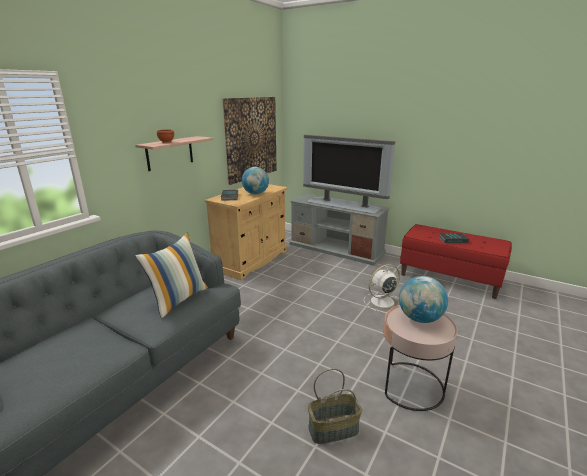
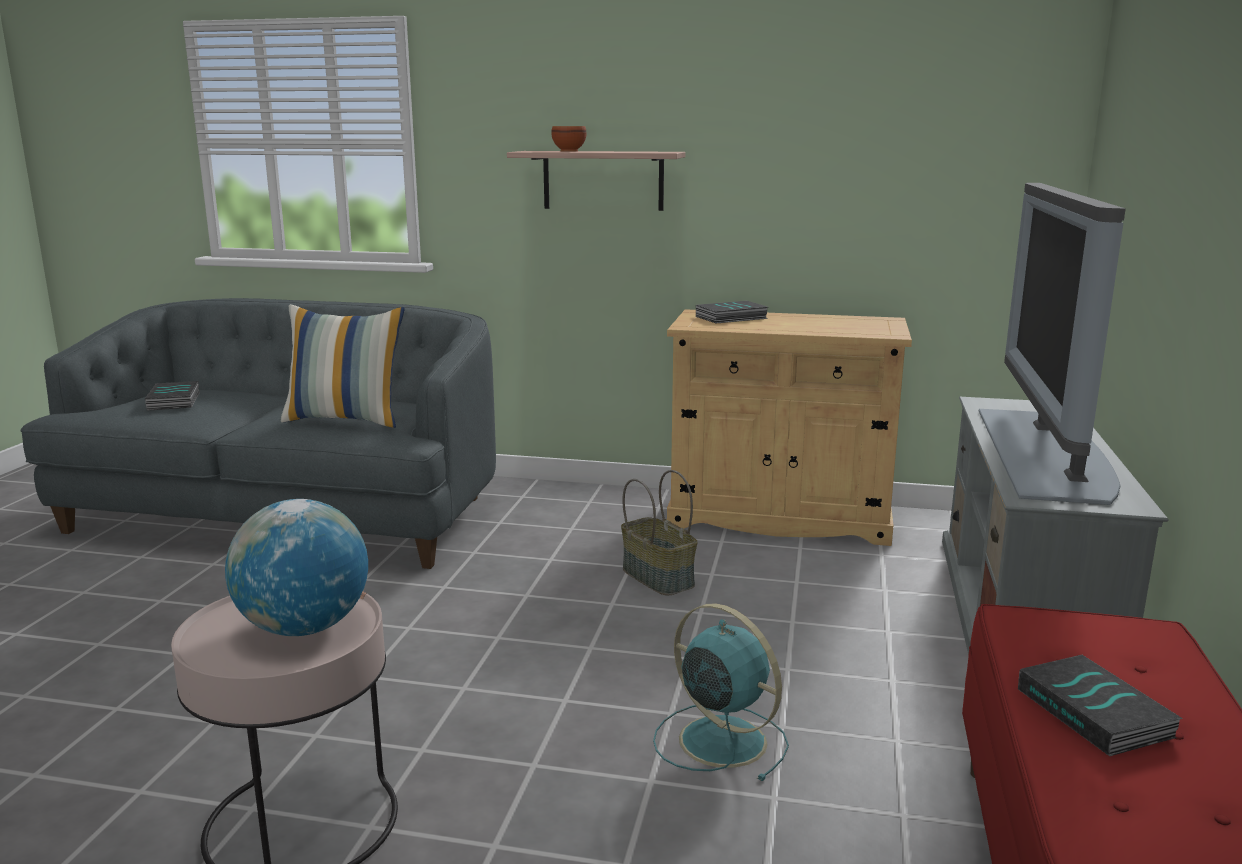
camera: 70 degrees right, 5 degrees down
picture [222,97,277,185] -> none
globe [242,167,269,194] -> none
basket [308,368,362,444] -> basket moved to [621,470,698,596]
white fan [364,264,400,313] -> turquoise fan [653,603,789,781]
none -> book [145,381,200,411]

